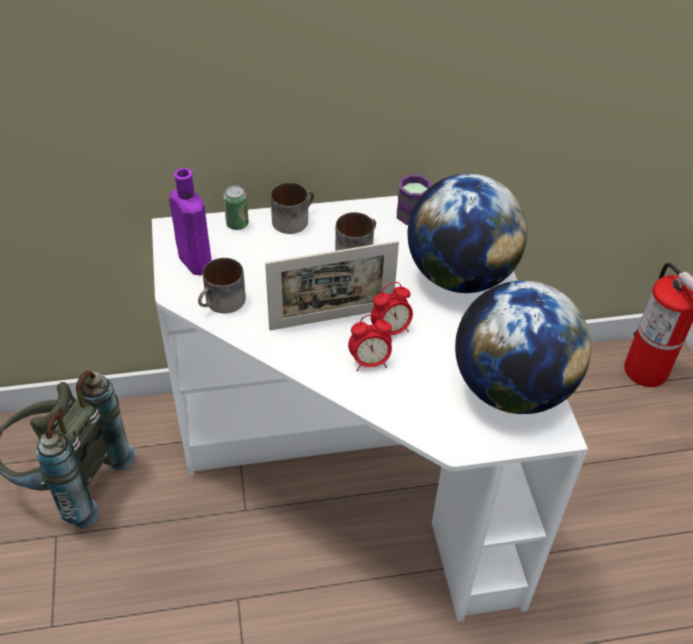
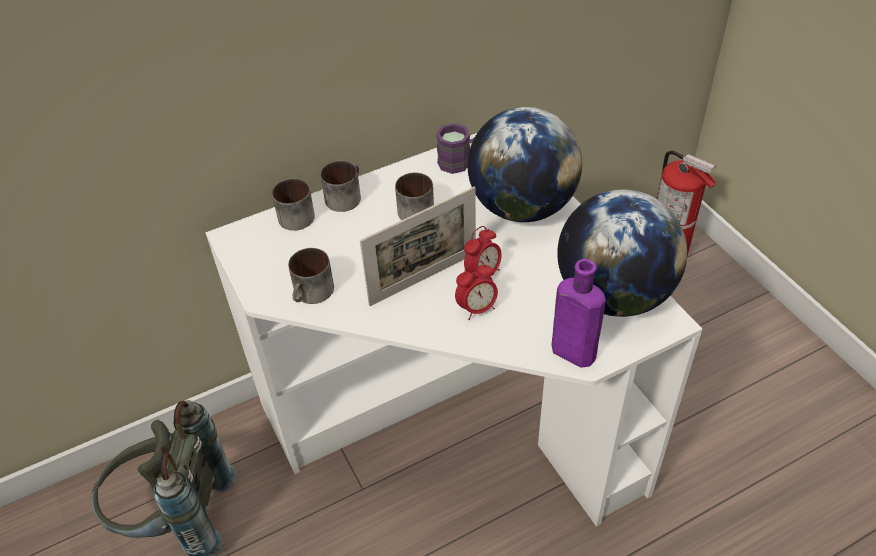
camera: 15 degrees left, 0 degrees up
purple bottle [169,168,212,275] -> purple bottle moved to [552,259,606,368]
can [223,185,249,230] -> mug [272,179,315,231]

